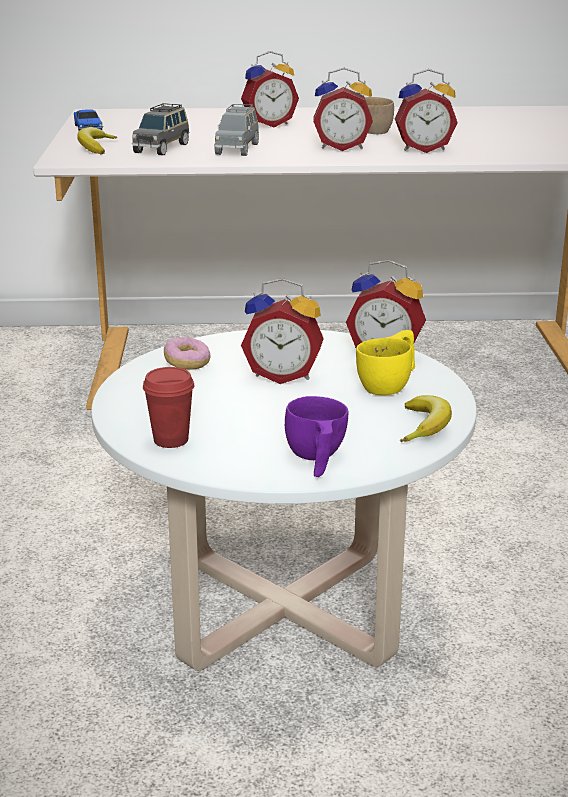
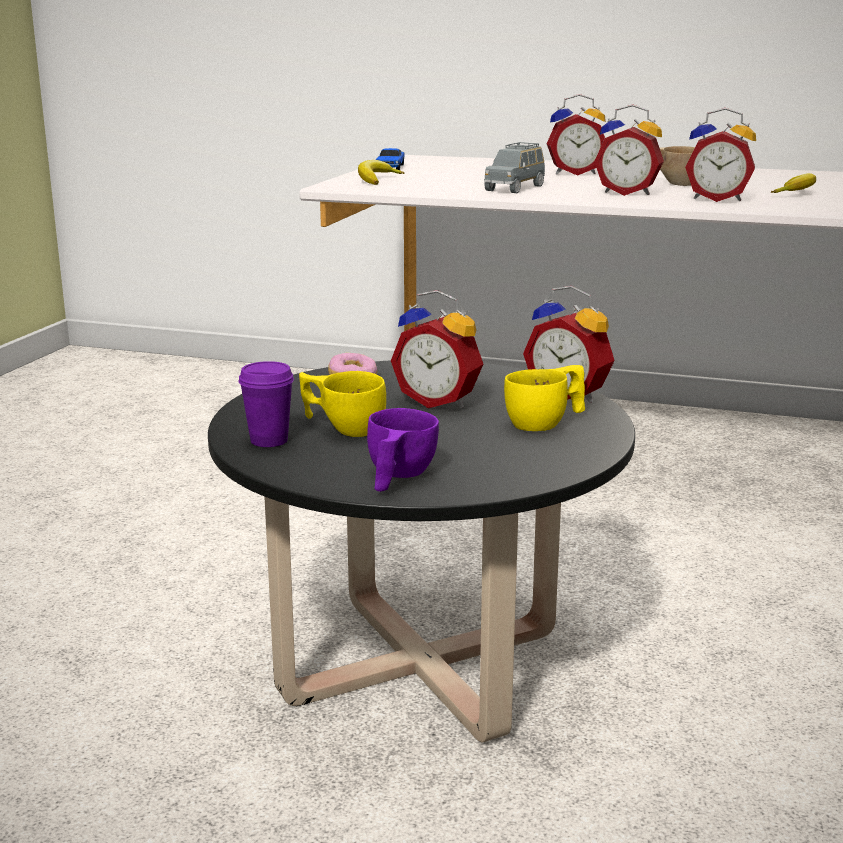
camera: 20 degrees right, 5 degrees down
white coffee table [91,330,477,671] -> black coffee table [208,360,635,743]
grey toy car [132,103,189,155] -> none
red cup [143,367,195,448] -> purple cup [238,361,294,447]
banana [400,395,452,442] -> banana moved to [771,173,816,193]
none -> yellow cup [299,371,386,437]

